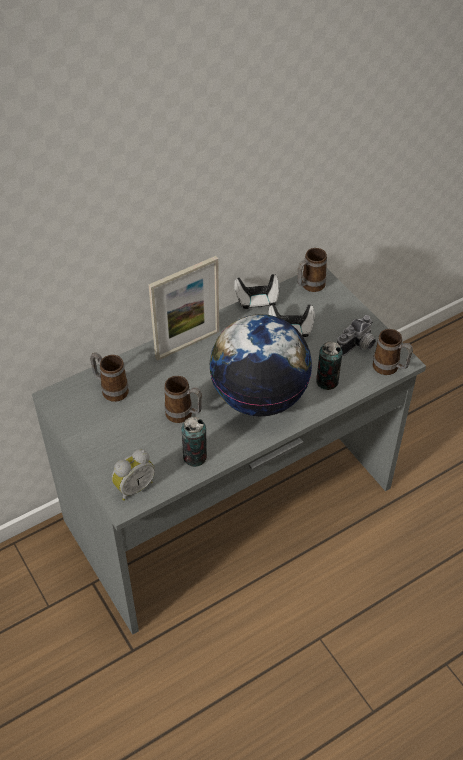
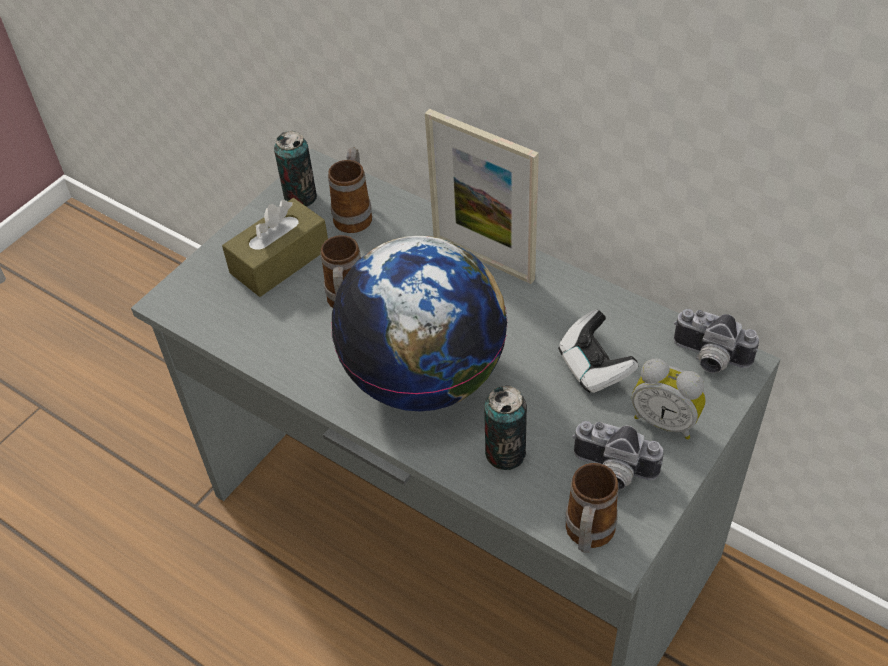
camera: 70 degrees right, 0 degrees up
alarm clock [112,449,155,501] -> alarm clock moved to [632,358,706,440]
can [181,417,207,467] -> can moved to [274,131,317,207]
game controller [234,274,279,309] -> none
mug [297,248,327,292] -> camera [674,309,759,373]
none -> brown tissue box [222,198,328,297]

